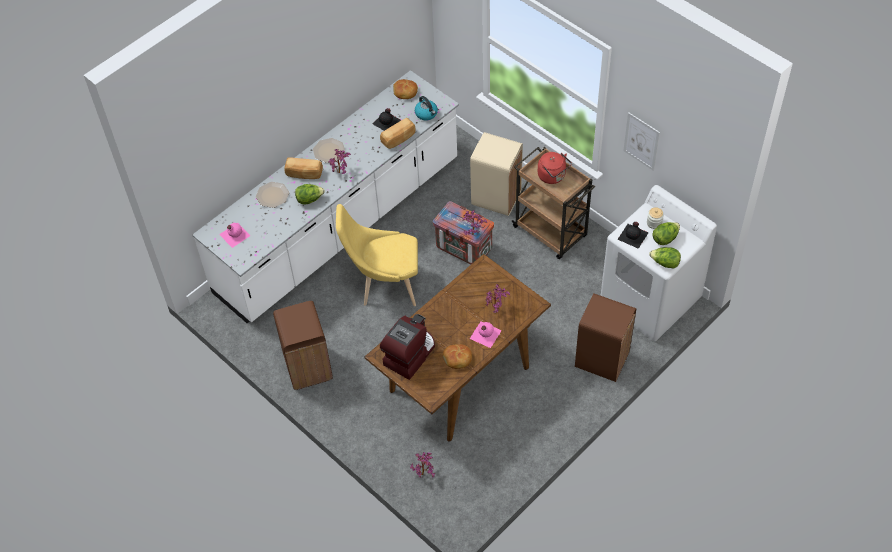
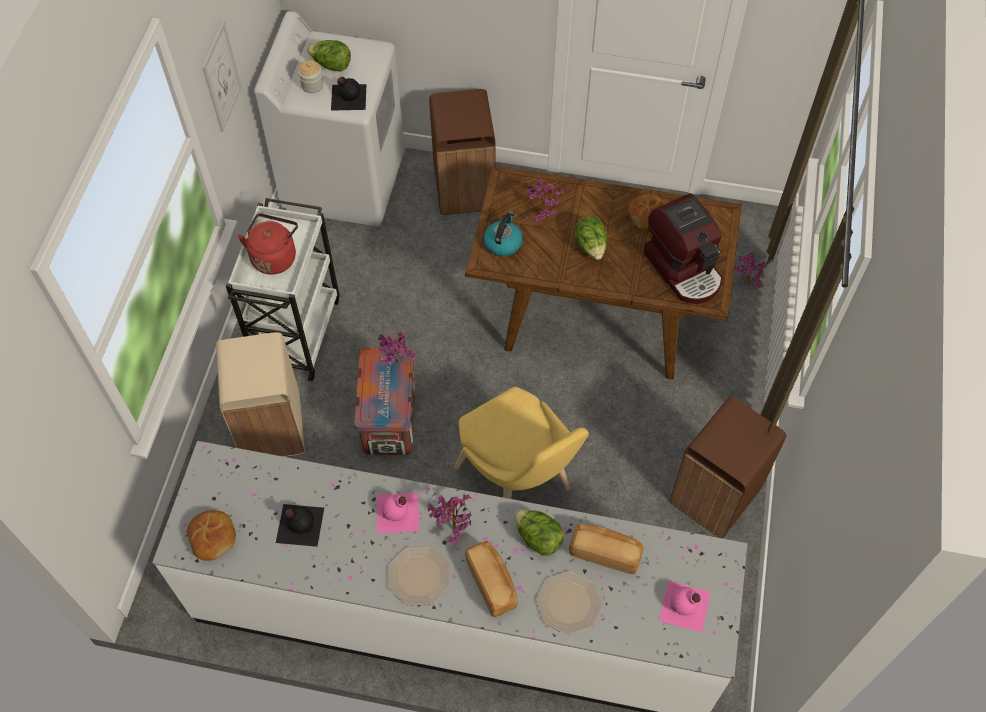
camera: 125 degrees left, 5 degrees up
bread [380,118,415,149] -> bread moved to [569,524,644,574]
coffee machine [380,314,435,380] -> coffee machine turned 120 degrees counterclockwise [644,193,723,304]
kettle [415,96,438,121] -> kettle moved to [484,211,523,256]
pink bottle [470,321,502,348] -> pink bottle moved to [377,493,419,534]
brown cart [511,147,595,259] -> white cart [226,198,339,381]
lettuce [649,247,681,269] -> lettuce moved to [574,216,607,260]

